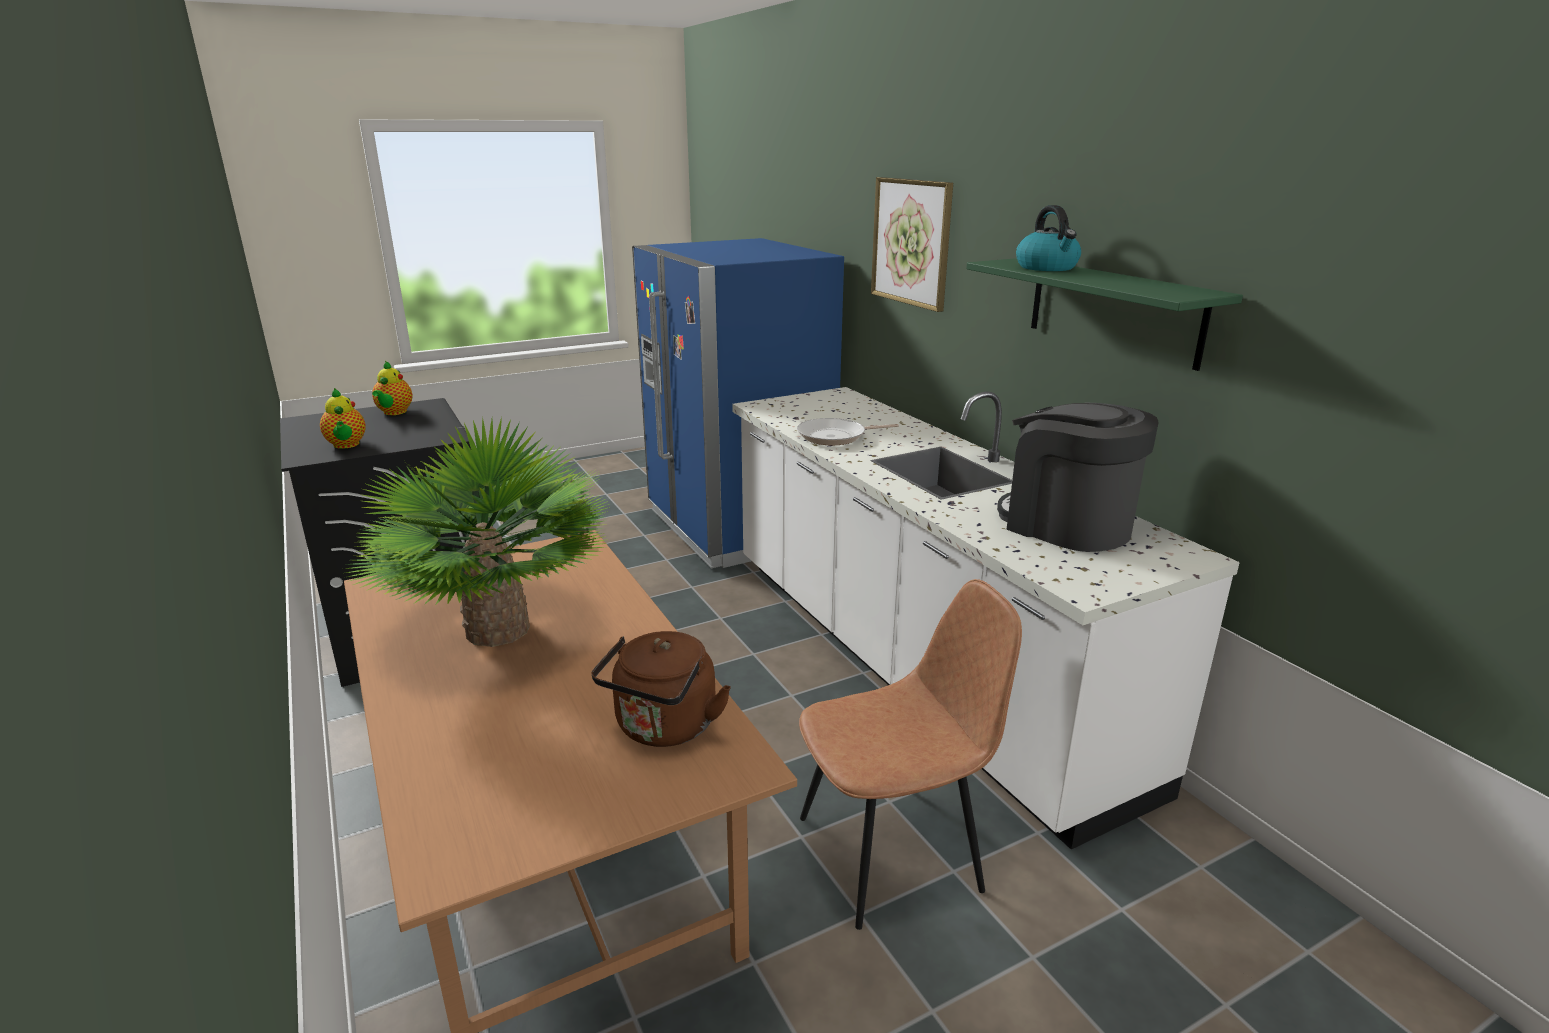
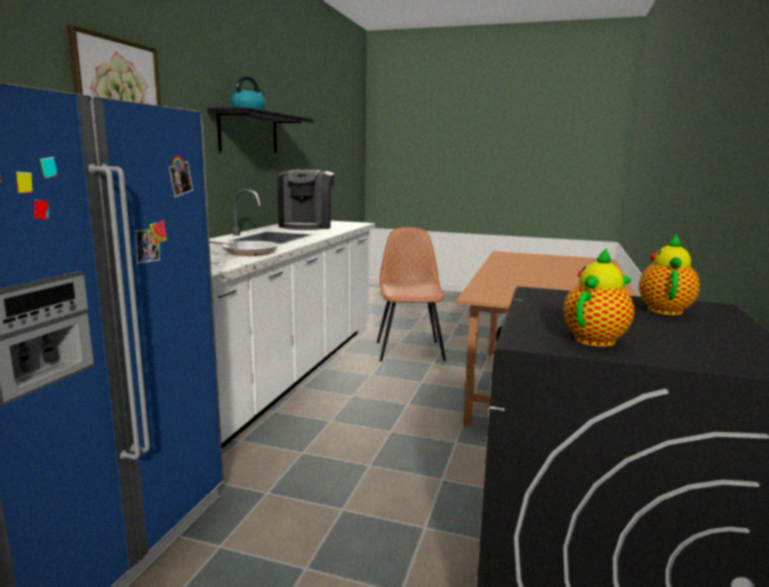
camera: 135 degrees left, 10 degrees down
potted plant [345,416,610,647] -> none
brown kettle [592,631,731,747] -> none
brown chair [799,579,1022,930] -> brown chair turned 60 degrees clockwise [377,227,446,362]
green shelf [966,258,1243,371] -> black shelf [208,107,313,153]

